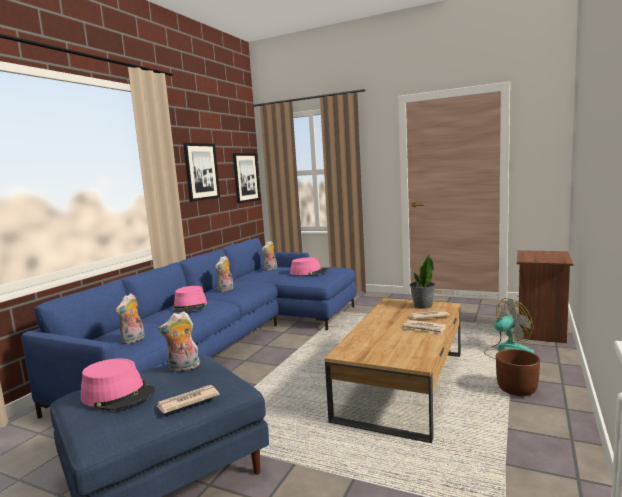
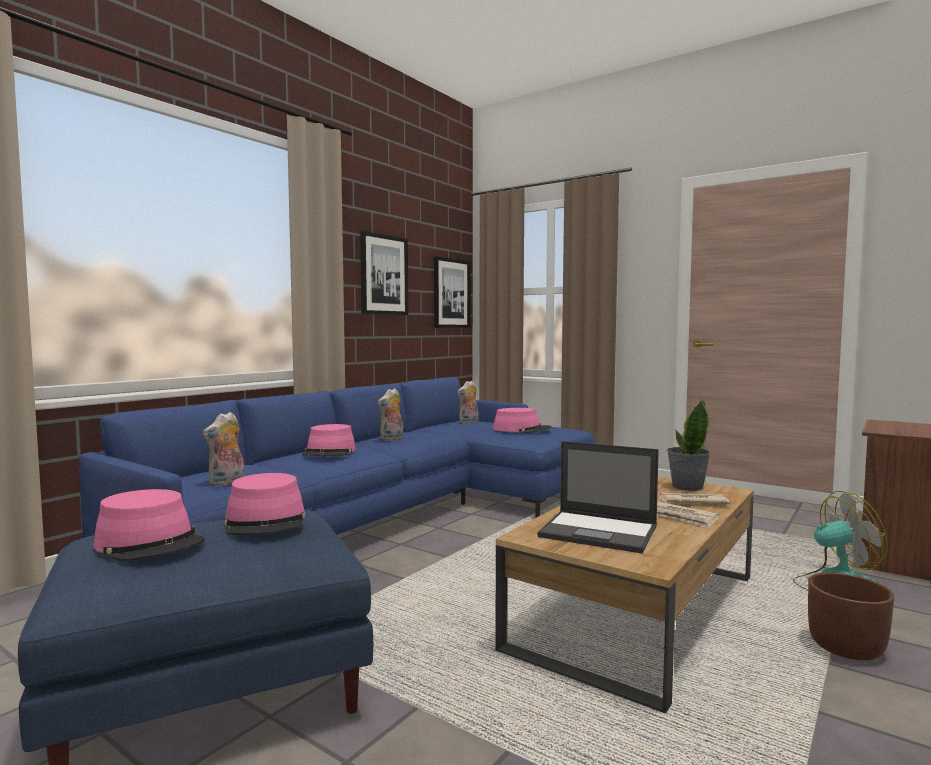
camera: 10 degrees right, 5 degrees down
newspaper [157,385,220,414] -> none
plush toy [158,311,200,372] -> pink hat [225,473,305,535]
none -> laptop [537,441,659,553]

